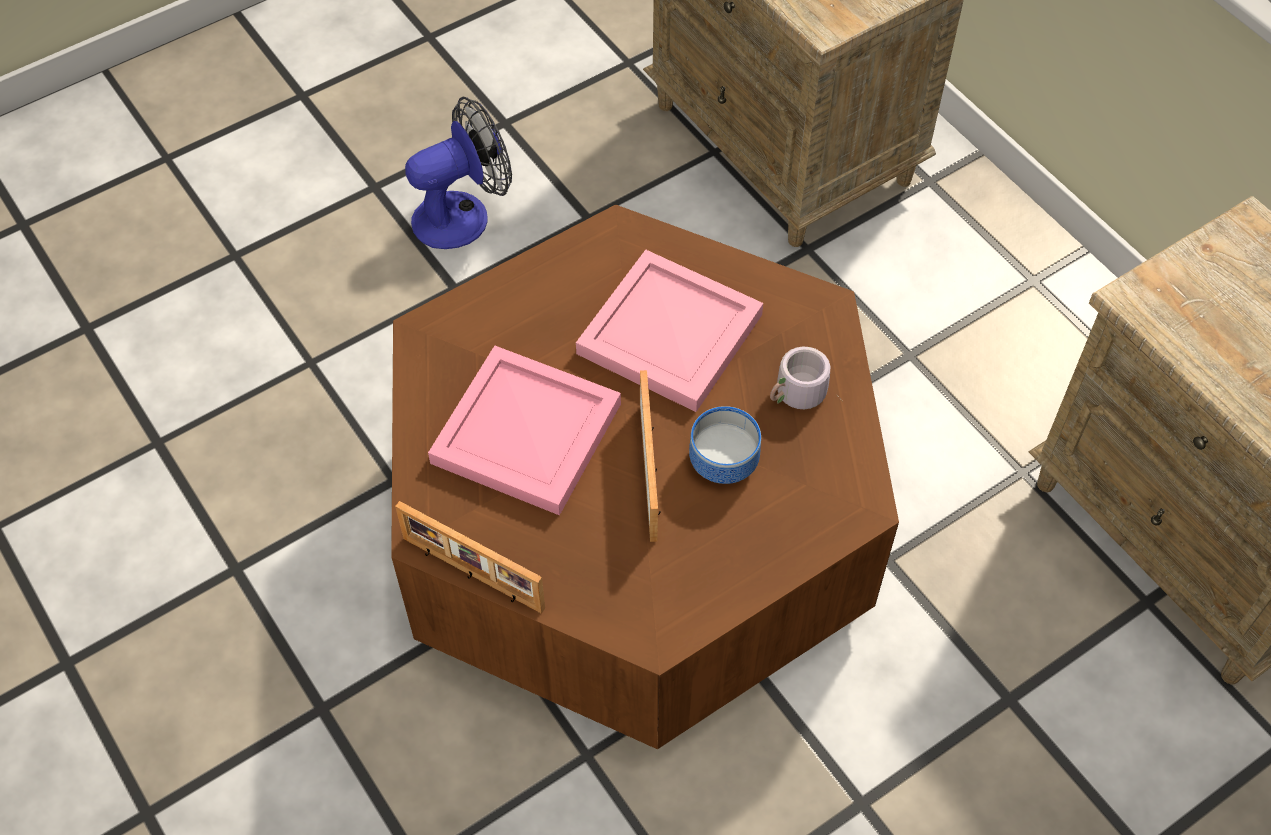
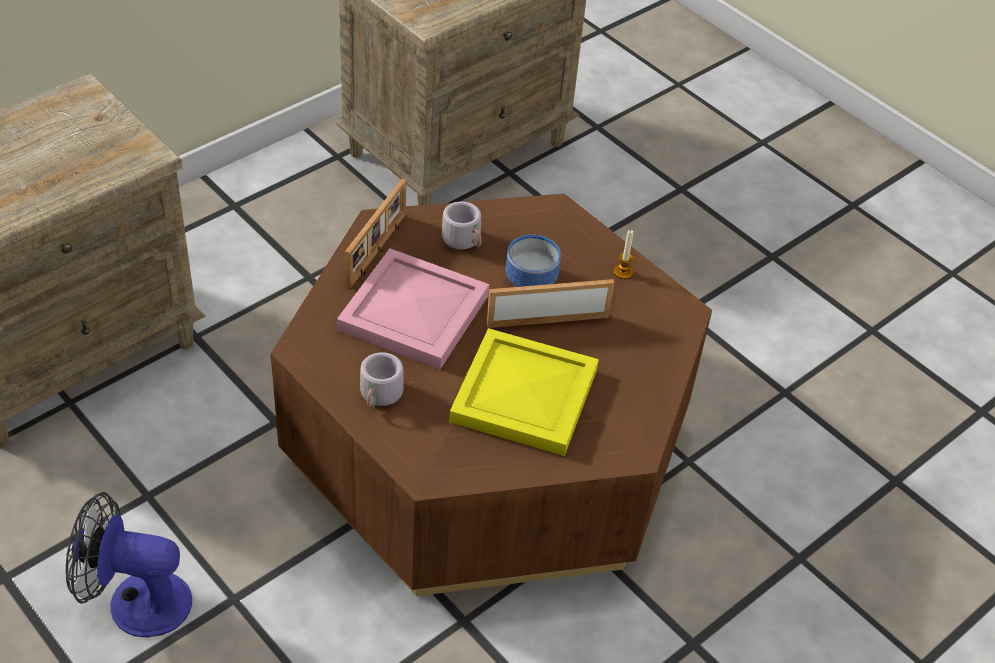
camera: 100 degrees left, 10 degrees down
picture frame [395,501,545,614] -> picture frame moved to [345,179,406,288]
fan [405,97,512,249] -> fan turned 45 degrees counterclockwise [66,492,192,637]
pink tray [428,346,621,516] -> yellow tray [449,328,599,456]
none -> grey mug [360,352,416,408]
none -> candle [614,230,633,279]

